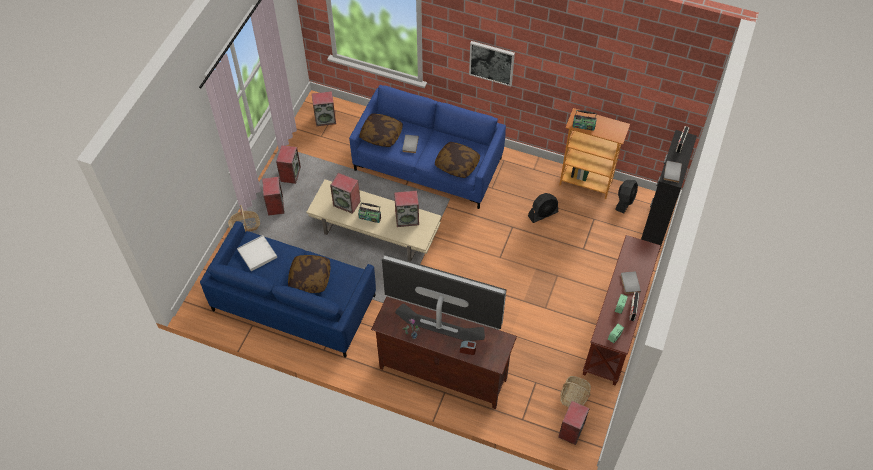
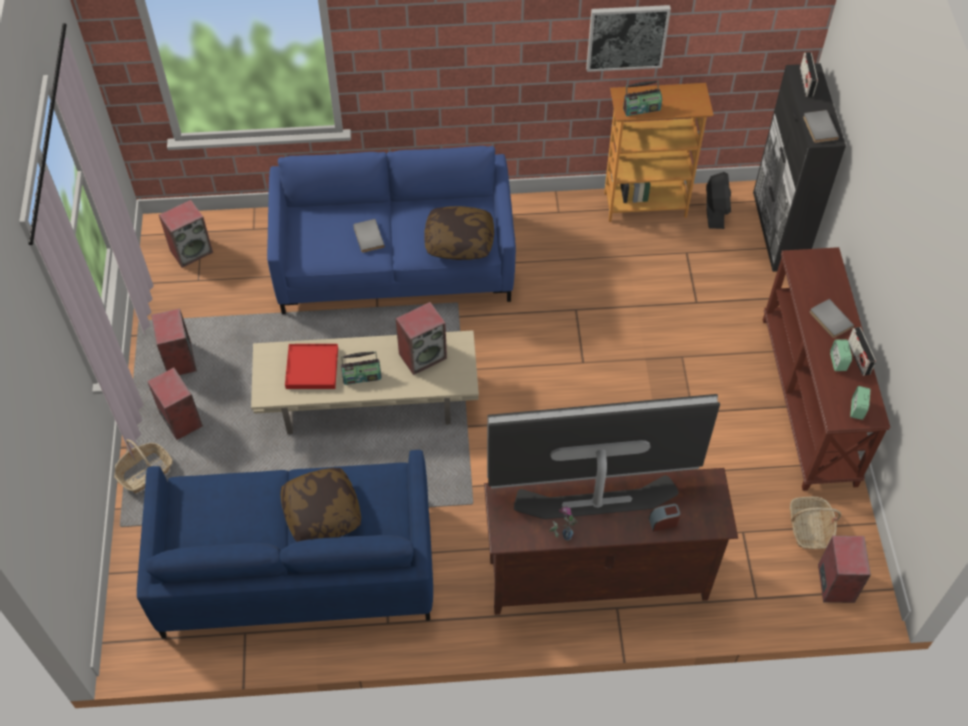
camera: 25 degrees left, 0 degrees up
white tray [237,235,277,271] -> none
speaker [330,173,361,214] -> red tray [285,344,338,389]
pillow [359,114,403,147] -> none
picture [469,41,515,86] -> picture moved to [586,5,671,72]
black fan [528,193,558,223] -> none

